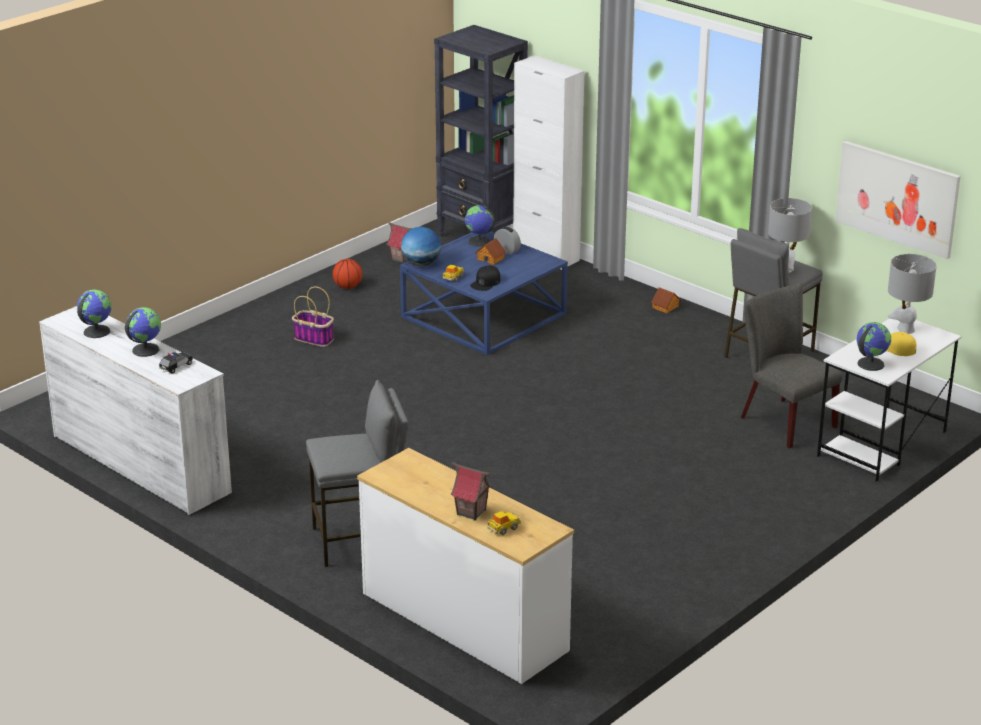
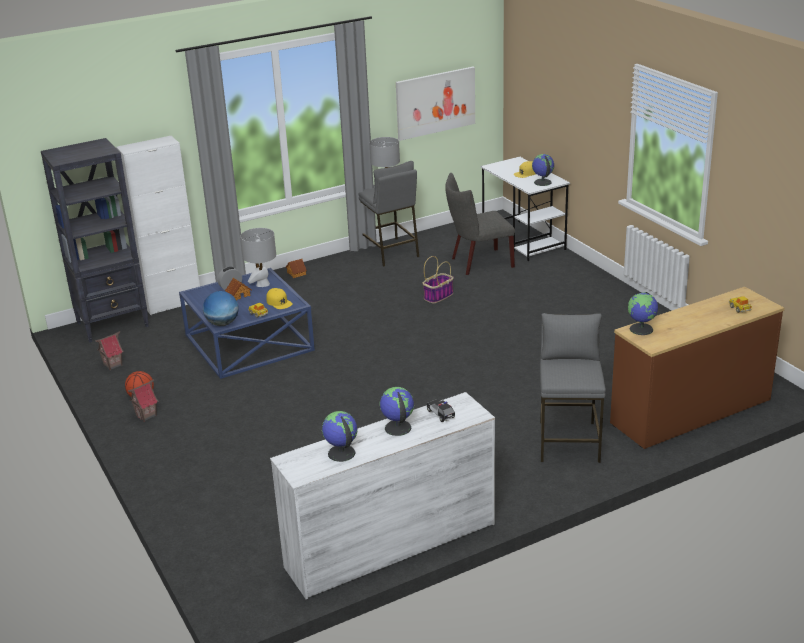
camera: 70 degrees left, 0 degrees up
basket [292,287,334,347] -> basket moved to [423,256,454,303]
white dresser [357,448,574,684] -> brown dresser [610,287,784,449]
toy house [450,462,492,521] -> toy house moved to [128,379,158,422]
globe [465,205,495,247] -> globe moved to [628,292,658,335]
black cap [470,265,500,291] -> yellow cap [266,288,293,309]
grey table lamp [888,254,937,334] -> grey table lamp moved to [241,228,276,287]

